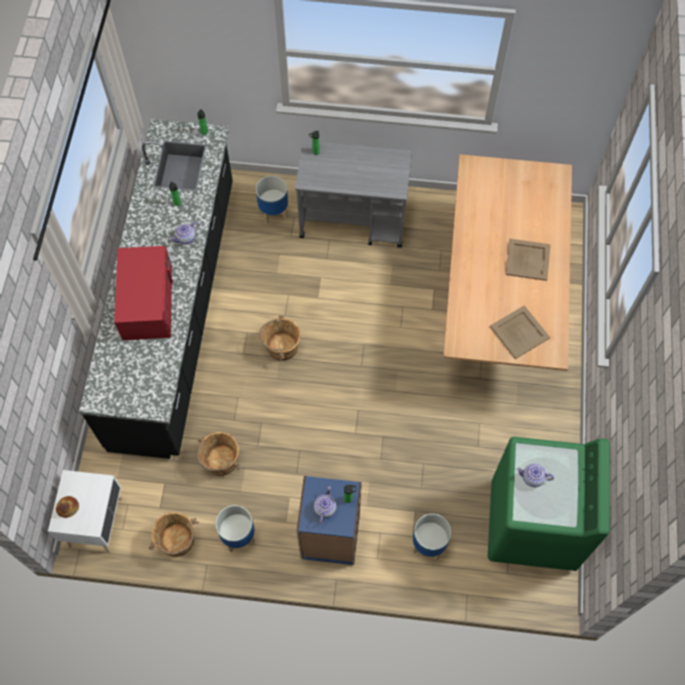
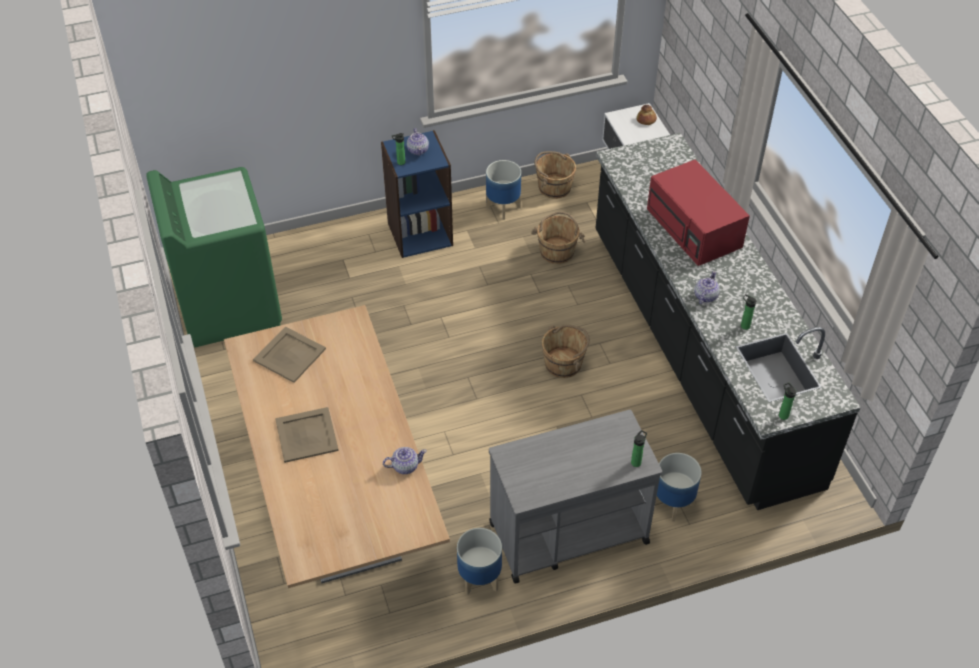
camera: 155 degrees right, 15 degrees down
planter [413,514,451,560] -> planter moved to [457,528,502,595]
teapot [517,463,554,487] -> teapot moved to [383,447,427,474]

